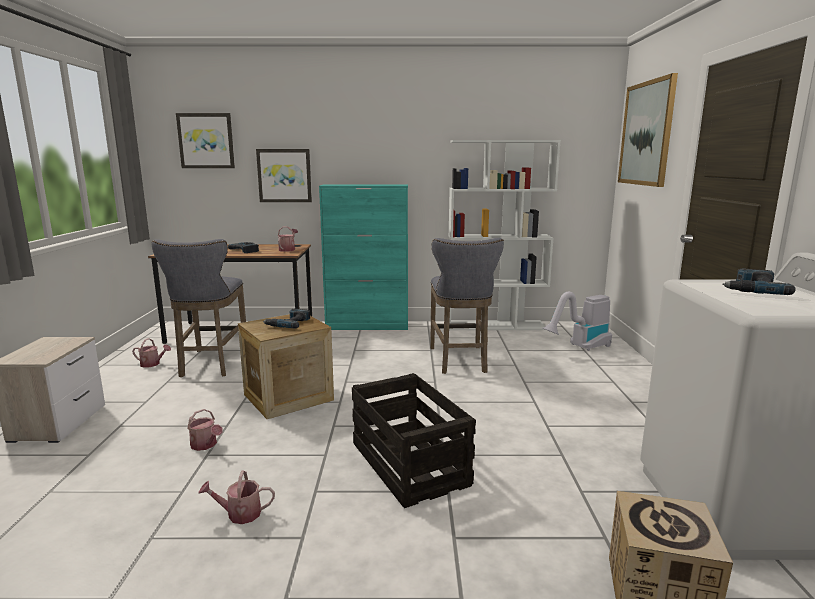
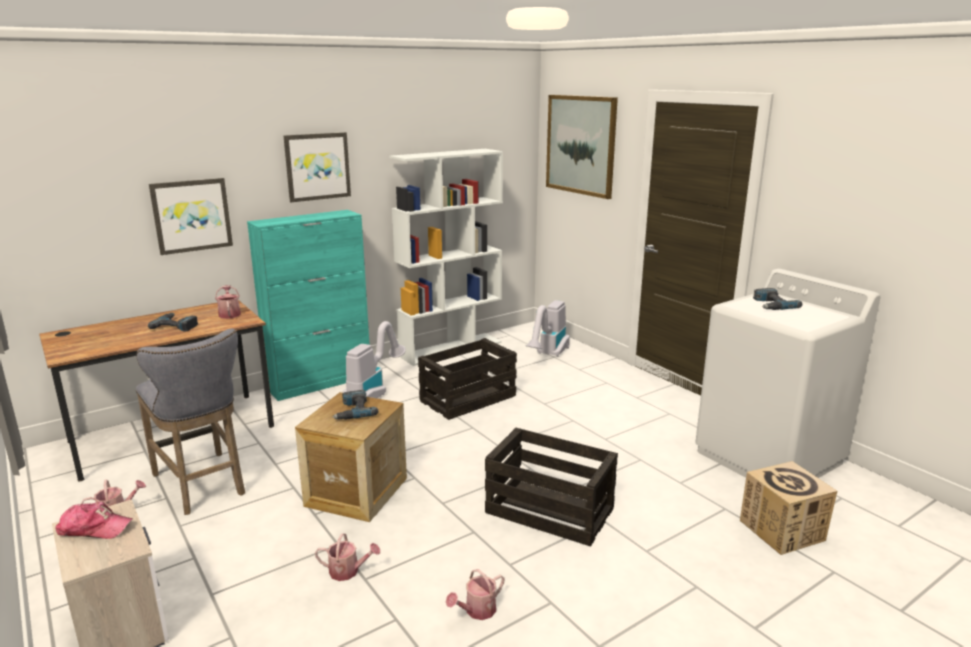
camera: 35 degrees left, 5 degrees up
picture [176,113,235,168] -> picture moved to [284,132,351,202]
grey stool [430,238,504,374] -> crate [418,338,517,420]
none -> cap [55,502,133,539]
none -> vacuum cleaner [342,321,406,398]

